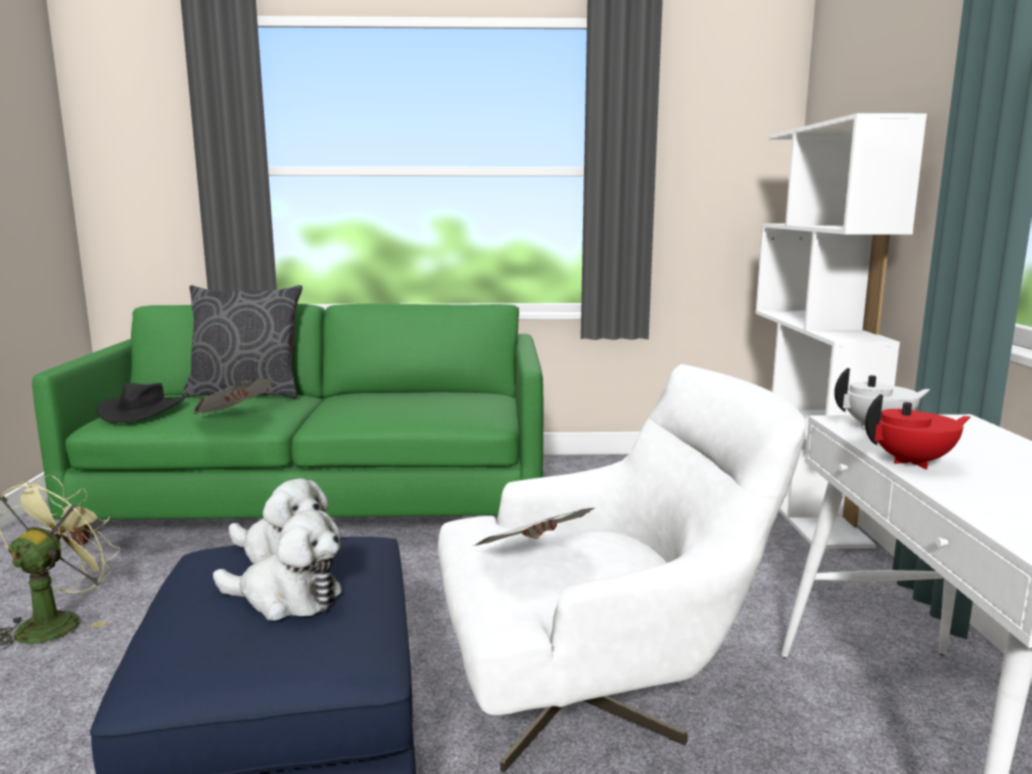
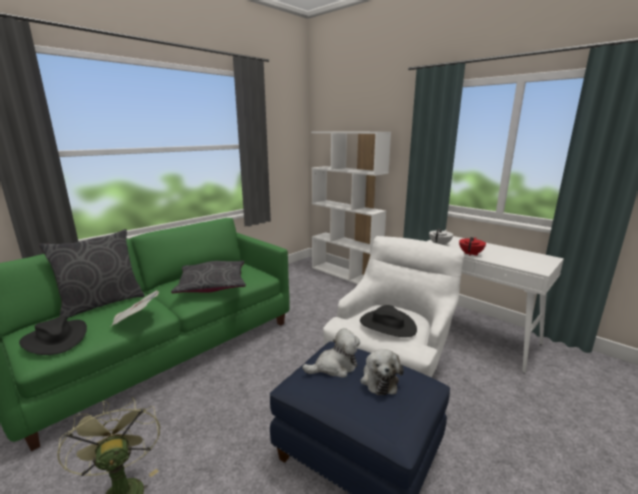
camera: 45 degrees left, 5 degrees up
plush toy [213,509,342,621] -> plush toy turned 120 degrees clockwise [360,349,404,395]
newspaper [474,508,595,546] -> black hat [360,305,417,337]
none -> grey pillow [171,261,246,293]

